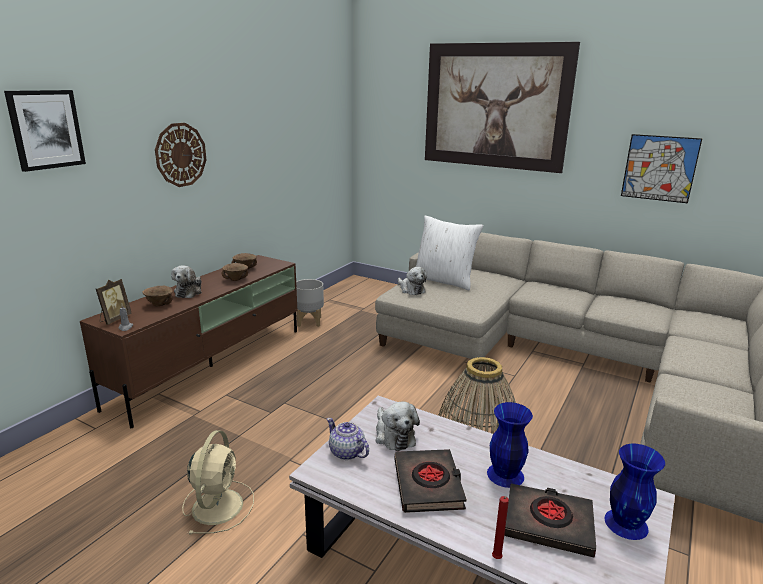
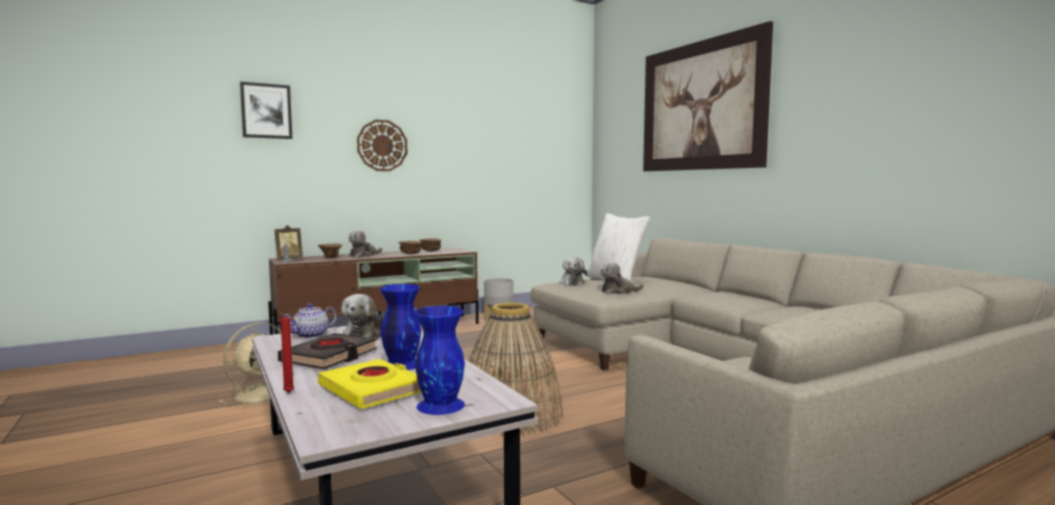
camera: 30 degrees right, 15 degrees down
teapot [327,418,369,460] -> teapot turned 120 degrees counterclockwise [283,303,337,339]
black book [504,484,596,558] -> yellow book [318,359,422,409]
picture [621,134,702,203] -> none
none -> plush toy [600,262,644,294]

